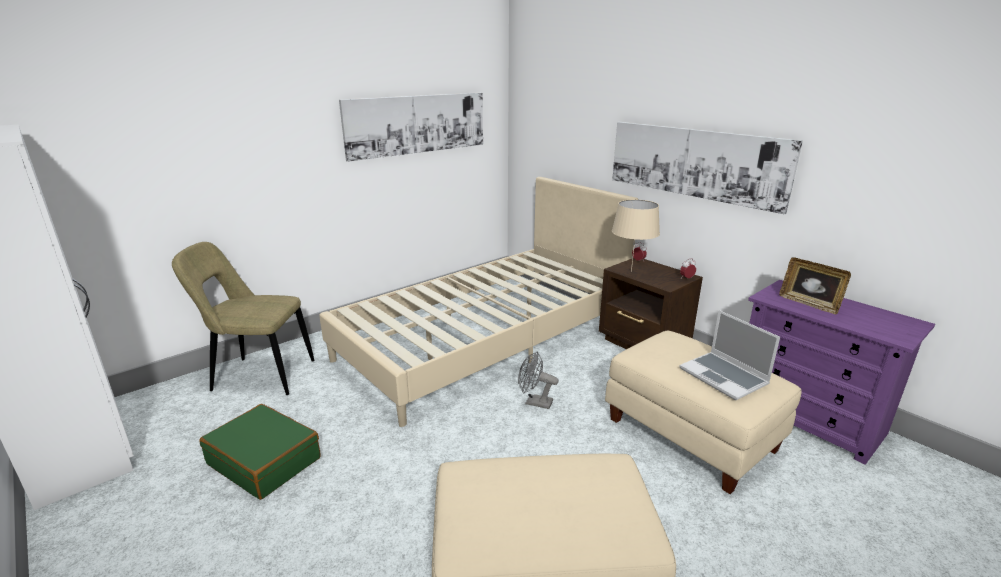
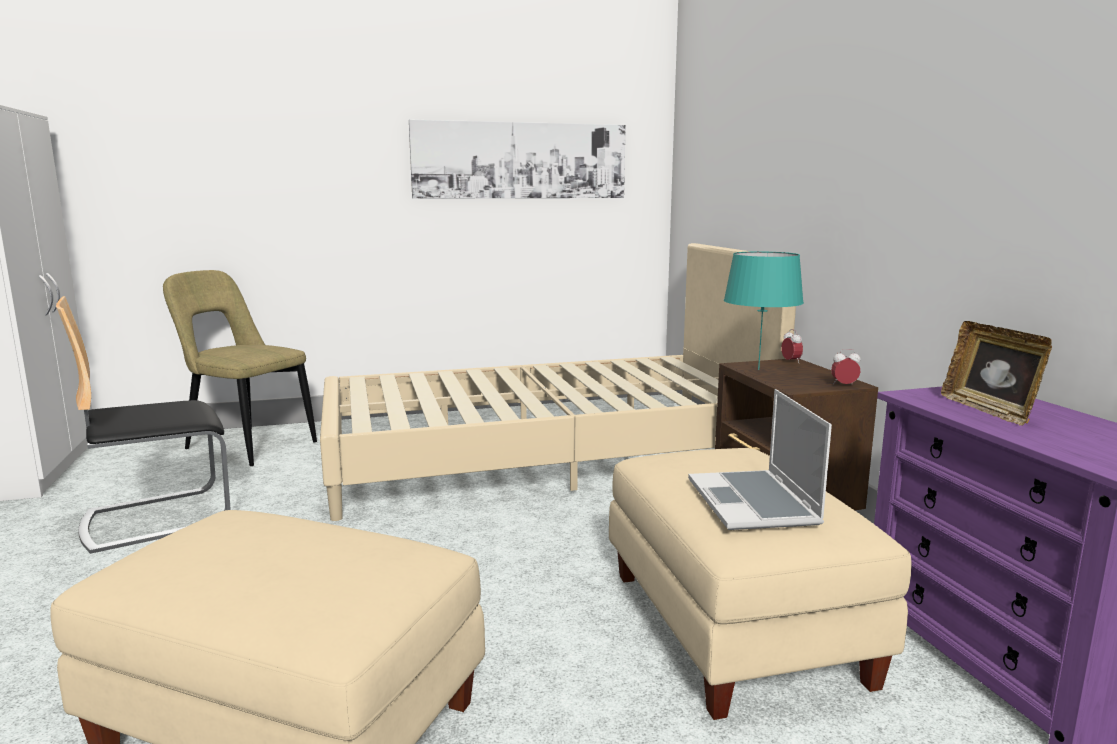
camera: 25 degrees right, 10 degrees down
green suitcase [199,404,321,500] -> chair [56,296,230,554]
grey fan [518,352,559,409] -> none
picture [612,122,803,215] -> none
beige table lamp [612,199,660,272] -> turquoise table lamp [724,251,804,370]

